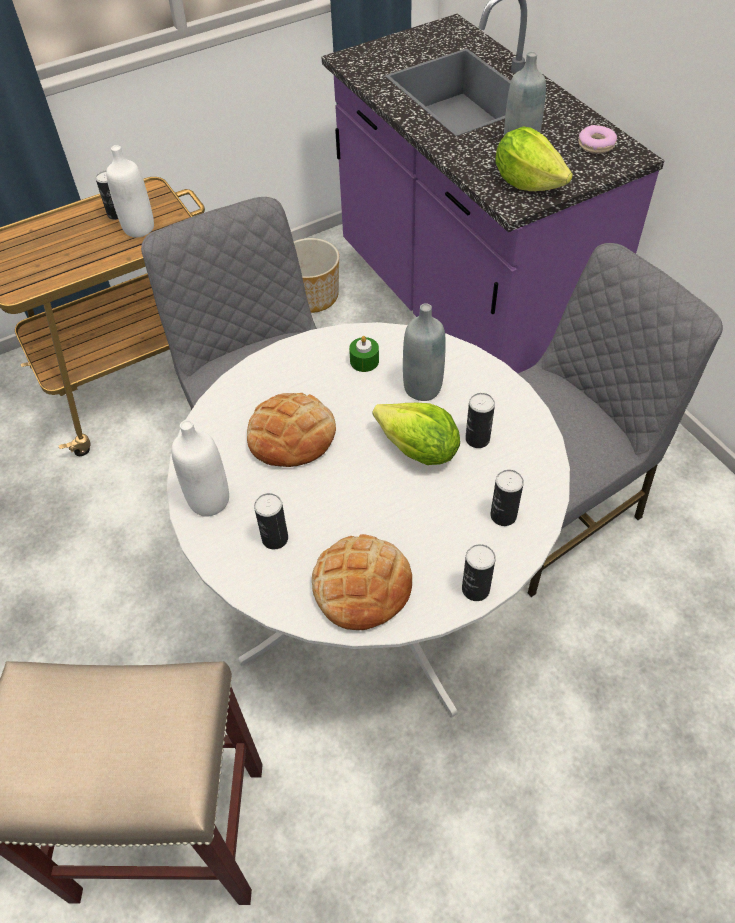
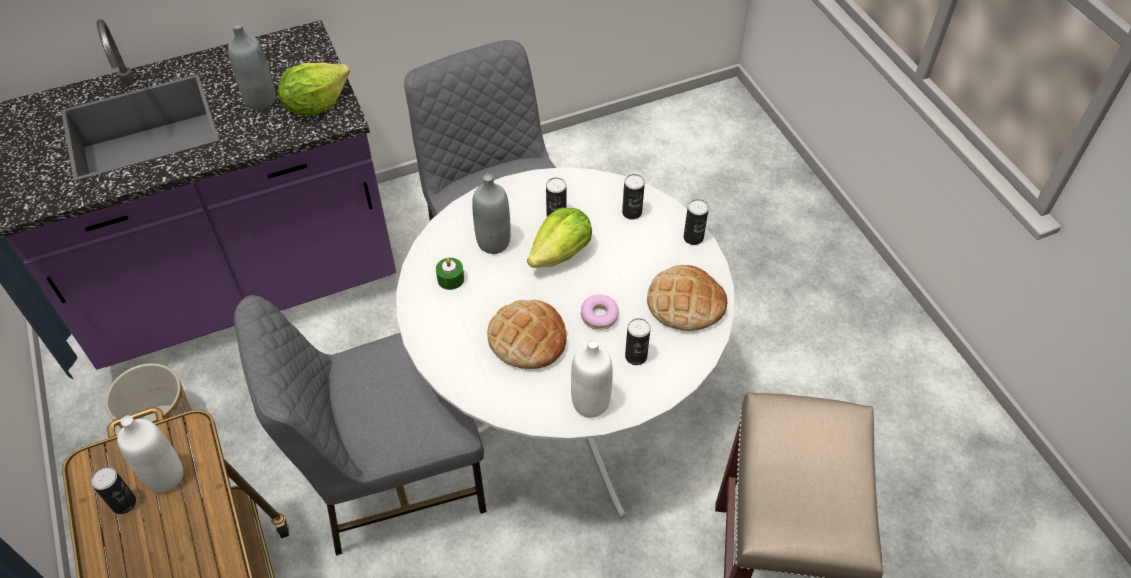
camera: 85 degrees left, 0 degrees up
donut [578,125,617,154] -> donut moved to [581,295,619,330]

